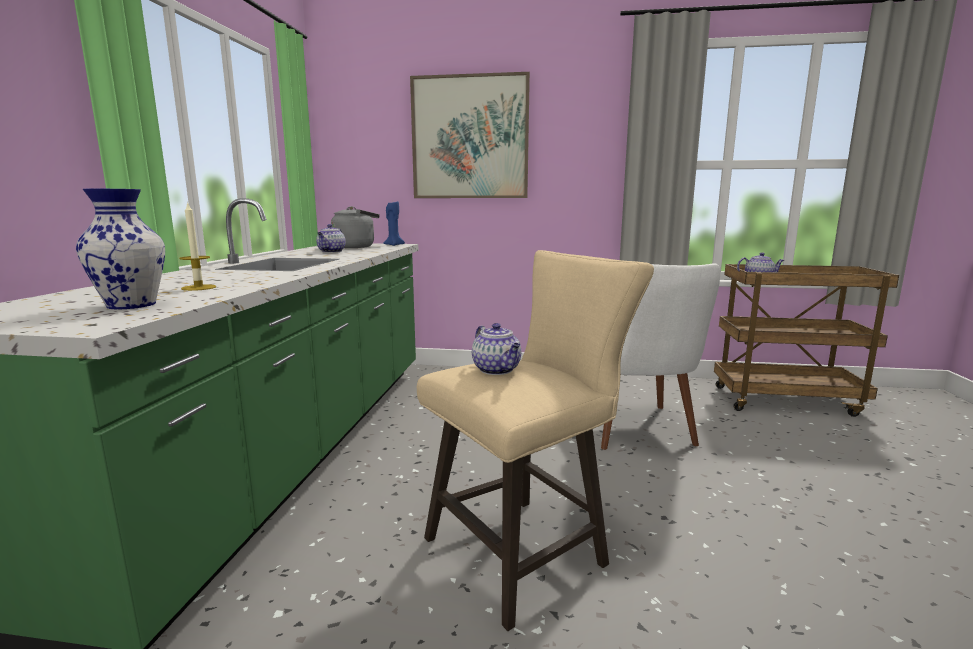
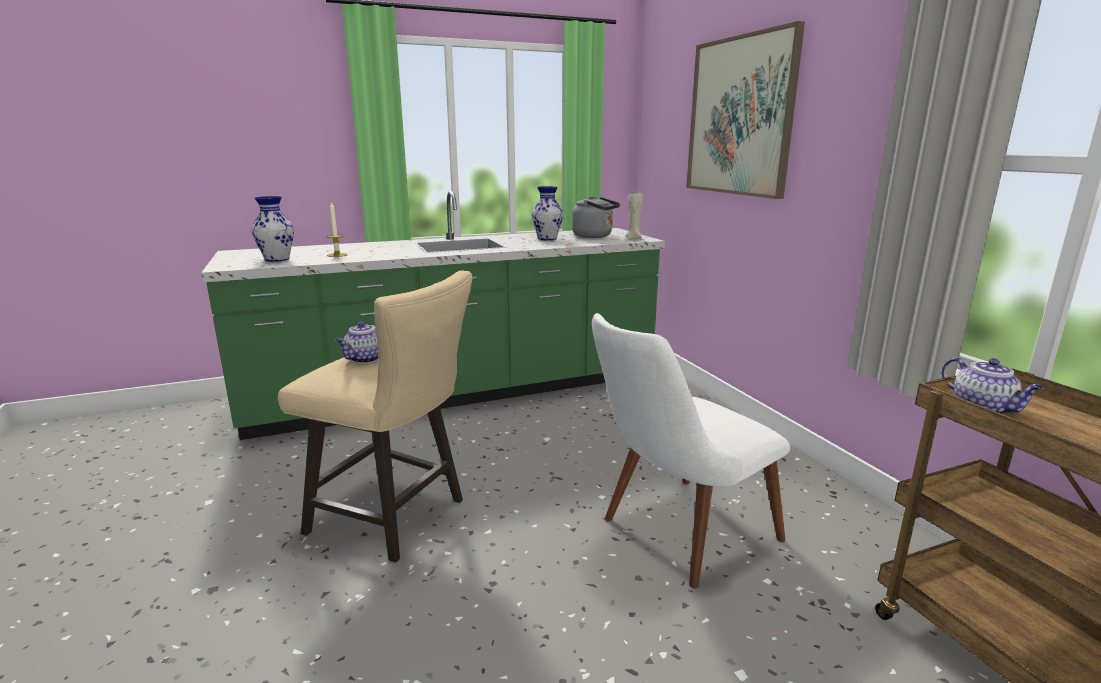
camera: 60 degrees right, 5 degrees up
teapot [316,224,346,253] -> vase [531,186,564,240]
blue candle [383,201,405,246] -> beige candle [625,193,643,240]

